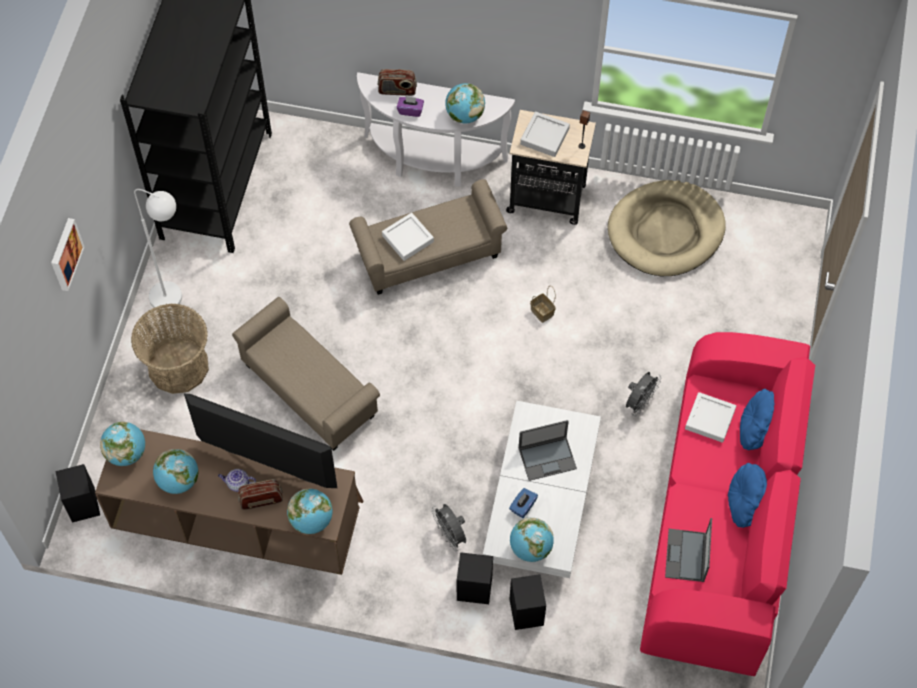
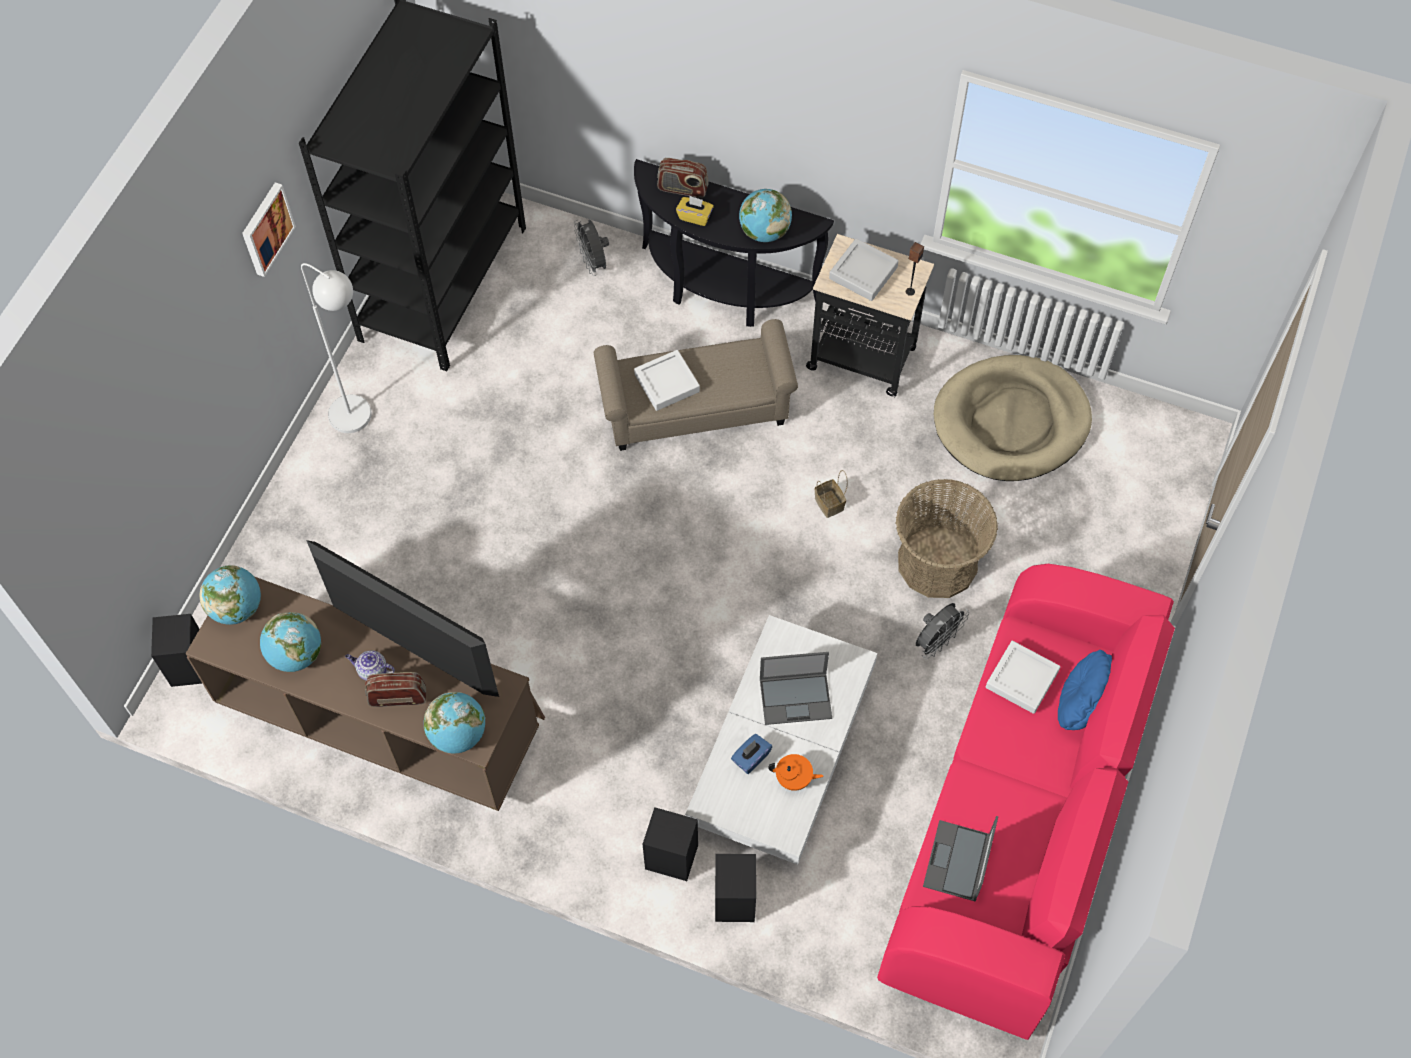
camera: 10 degrees right, 0 degrees up
picture [51,218,84,291] -> picture moved to [242,182,296,277]
basket [131,304,209,394] -> basket moved to [896,479,998,598]
beige ottoman [232,297,380,451] -> none
white console table [357,72,515,187] -> black console table [634,159,834,327]
purple tissue box [396,96,424,117] -> yellow tissue box [676,196,714,226]
grey fan [432,504,466,551] -> grey fan moved to [574,220,609,276]
globe [510,518,554,562] -> none
blue pillow [728,463,767,528] -> none
none -> orange teapot [768,754,823,791]

